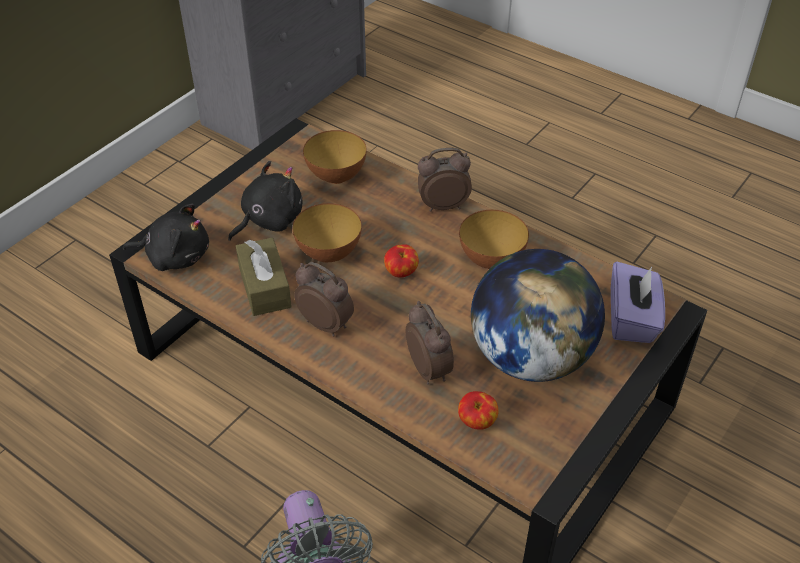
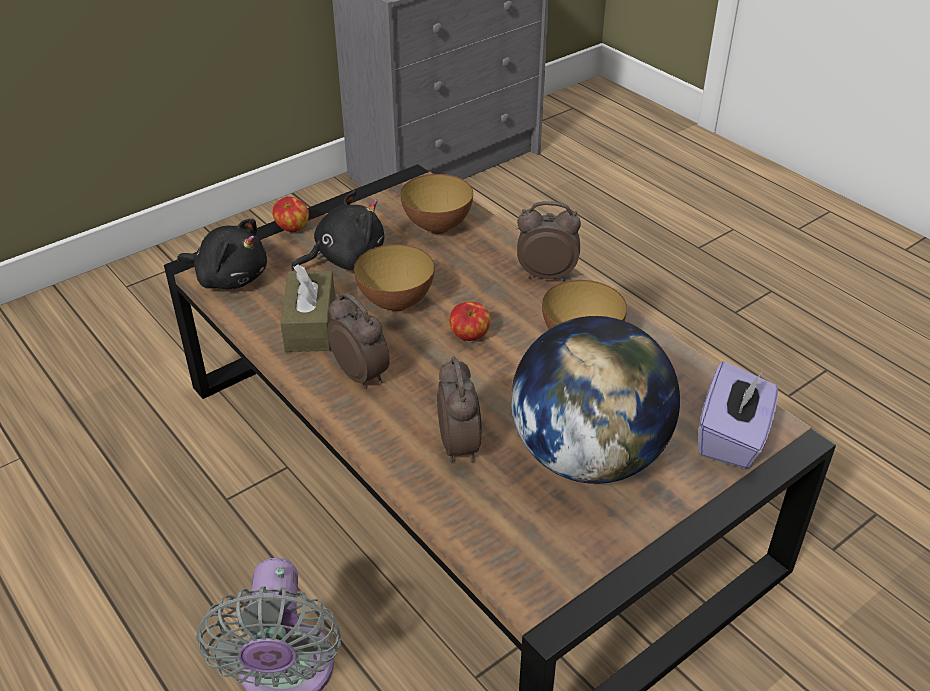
camera: 15 degrees right, 5 degrees down
apple [458,391,499,430] -> apple moved to [272,197,309,232]

